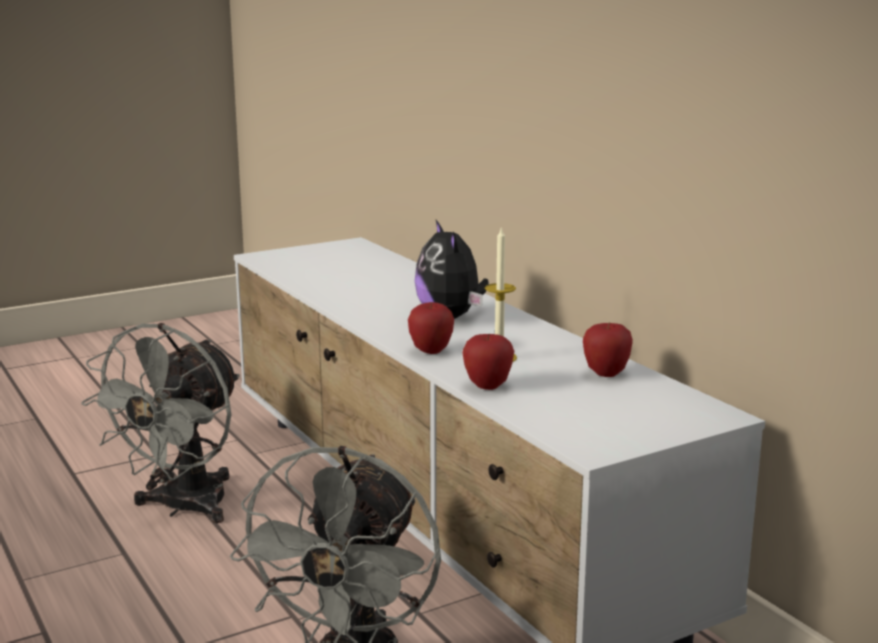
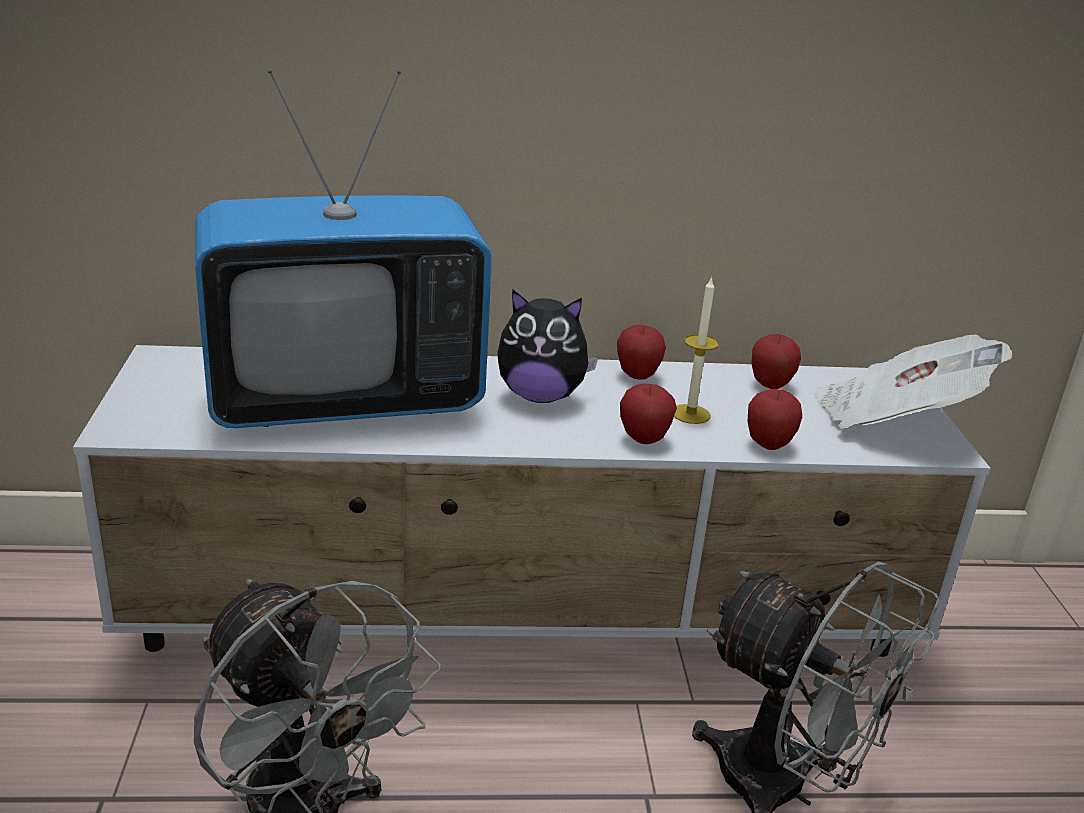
camera: 65 degrees left, 10 degrees up
none -> television [195,69,492,428]
none -> apple [617,325,666,380]
none -> newspaper [814,334,1012,429]

